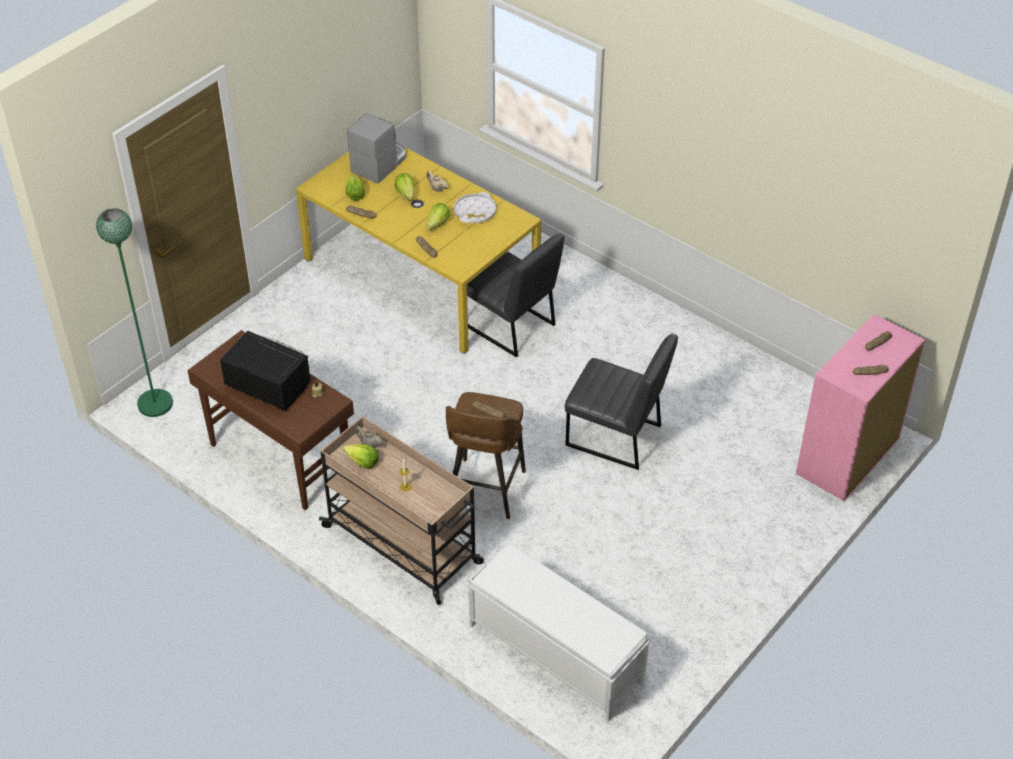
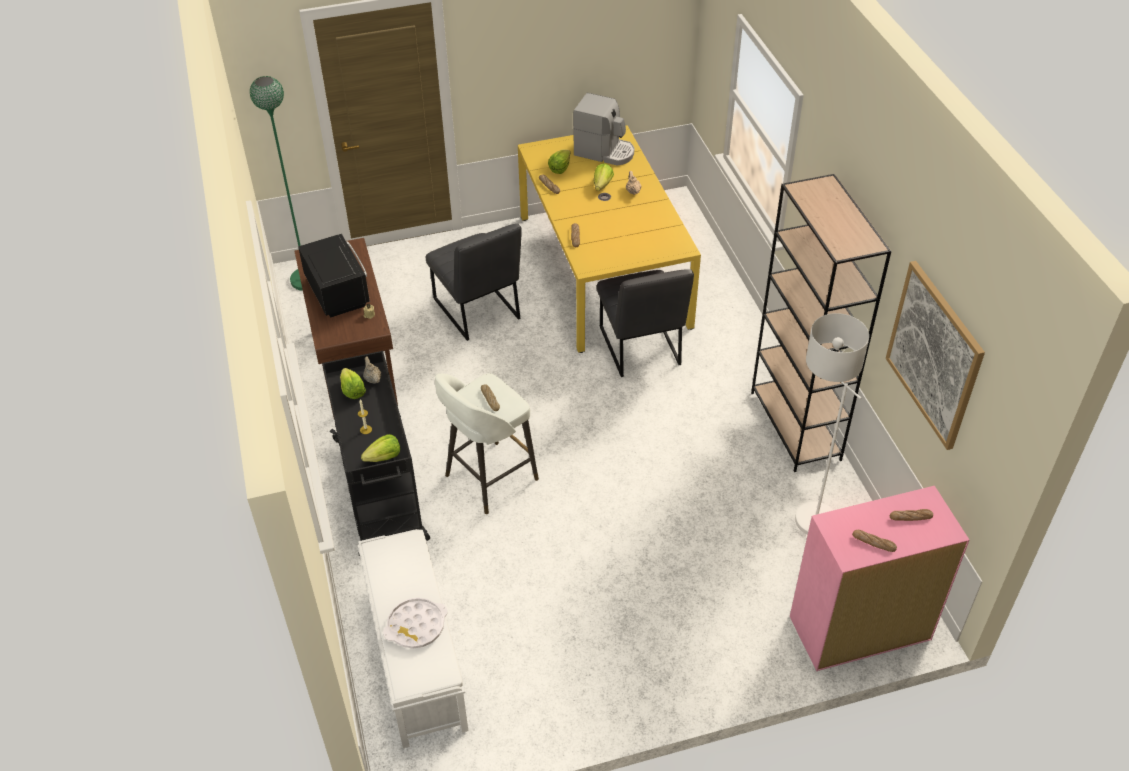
camera: 35 degrees right, 0 degrees up
beige cart [319,416,484,605] -> black cart [322,351,430,556]
coffee machine [347,114,406,184] -> coffee machine turned 45 degrees clockwise [573,93,634,166]
lettuce [426,203,450,230] -> lettuce moved to [361,434,400,462]
brown stool [446,392,526,519] -> white stool [435,373,539,514]
white tray [454,192,496,223] -> white tray moved to [383,598,447,648]
grey chair [565,334,678,470] -> grey chair moved to [426,223,522,341]
none -> beige bookcase [751,174,891,472]
none -> white floor lamp [795,313,869,535]
none -> picture [886,261,985,450]

